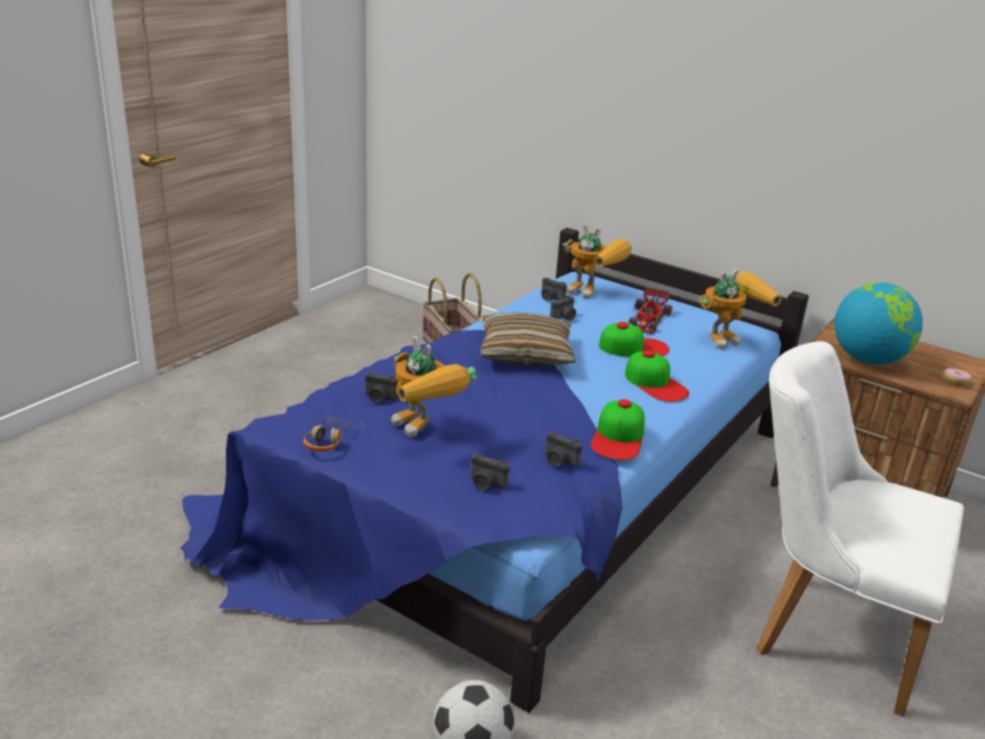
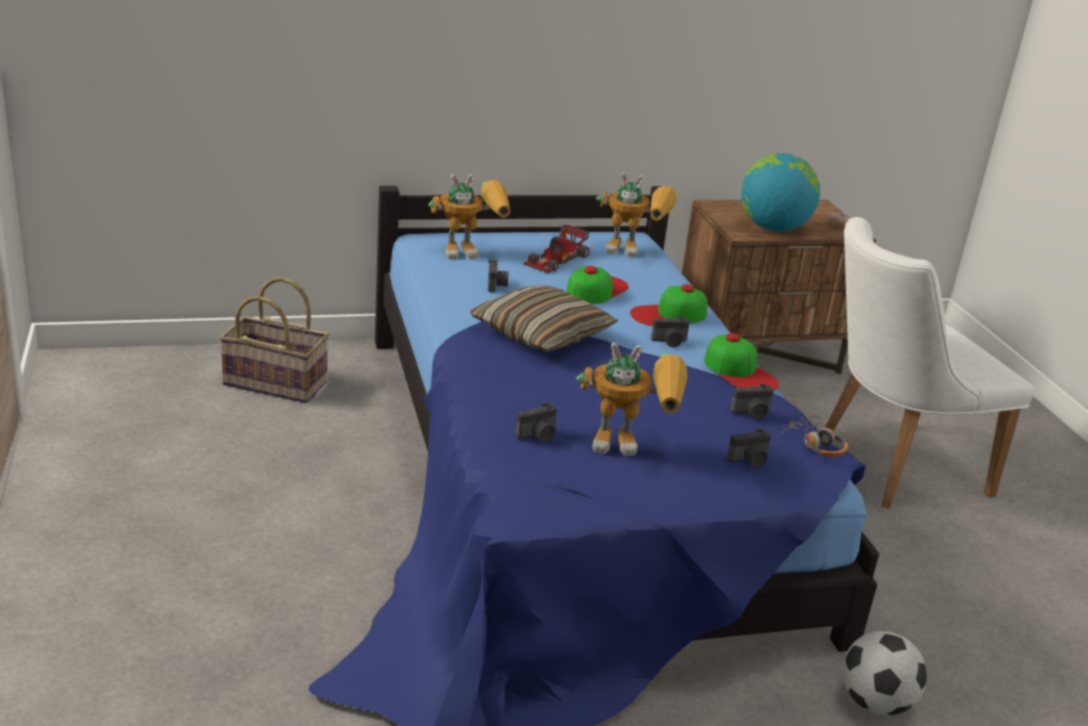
camera: 50 degrees left, 0 degrees up
headphones [303,416,364,452] -> headphones moved to [781,416,848,457]
camera [541,277,567,301] -> camera moved to [651,316,690,347]
cap [625,350,689,402] -> cap turned 150 degrees clockwise [630,284,708,326]
toy car [629,287,673,334] -> toy car turned 60 degrees clockwise [523,224,590,273]
toy robot [700,269,782,349] -> toy robot turned 90 degrees clockwise [596,173,677,257]

